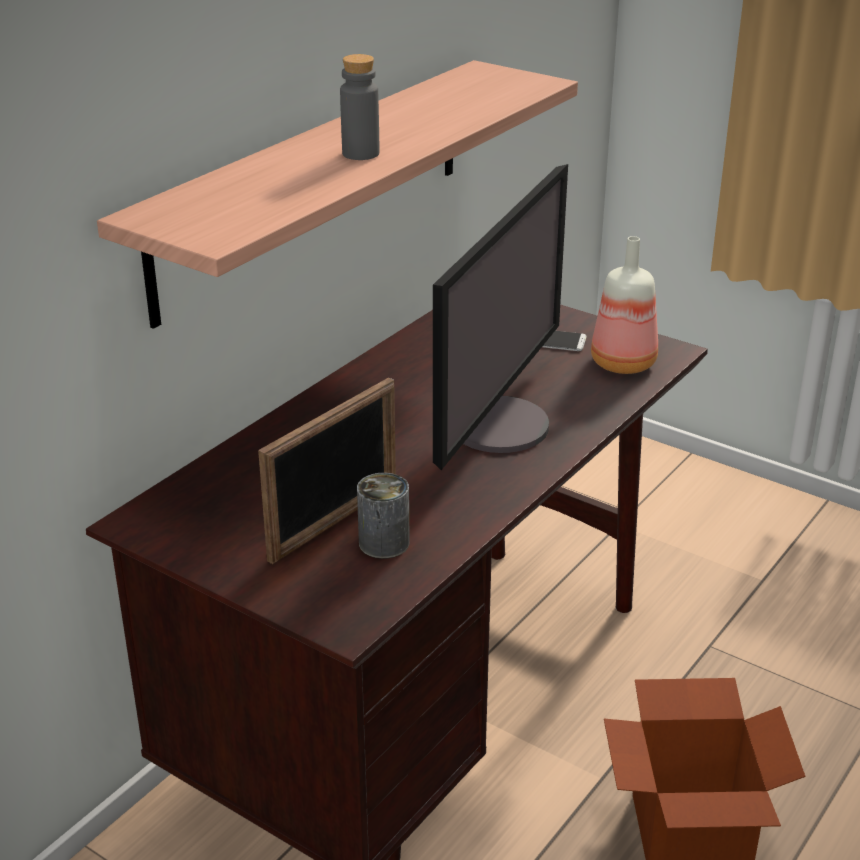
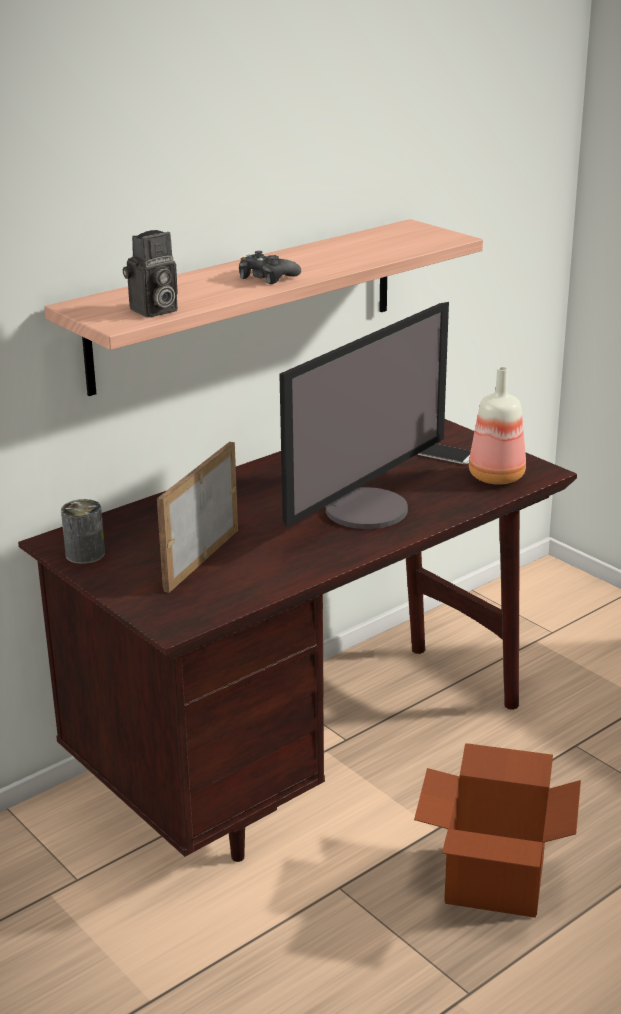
camera: 15 degrees right, 5 degrees down
picture frame [258,377,396,564] -> picture frame turned 150 degrees clockwise [157,442,238,593]
grey bottle [340,54,379,160] -> black game controller [239,251,301,284]
can [357,473,410,559] -> can moved to [61,499,105,564]
none -> camera [123,230,178,318]

